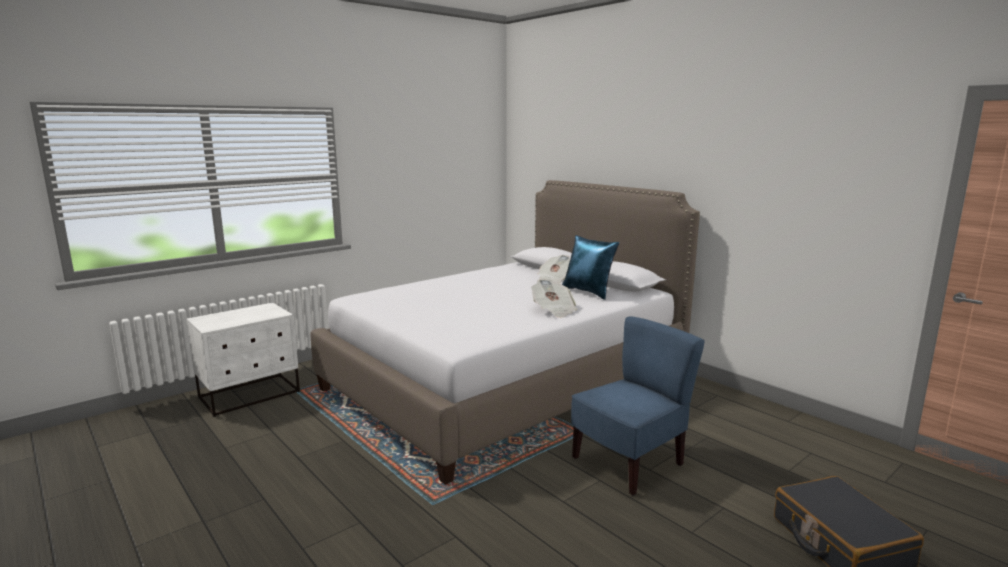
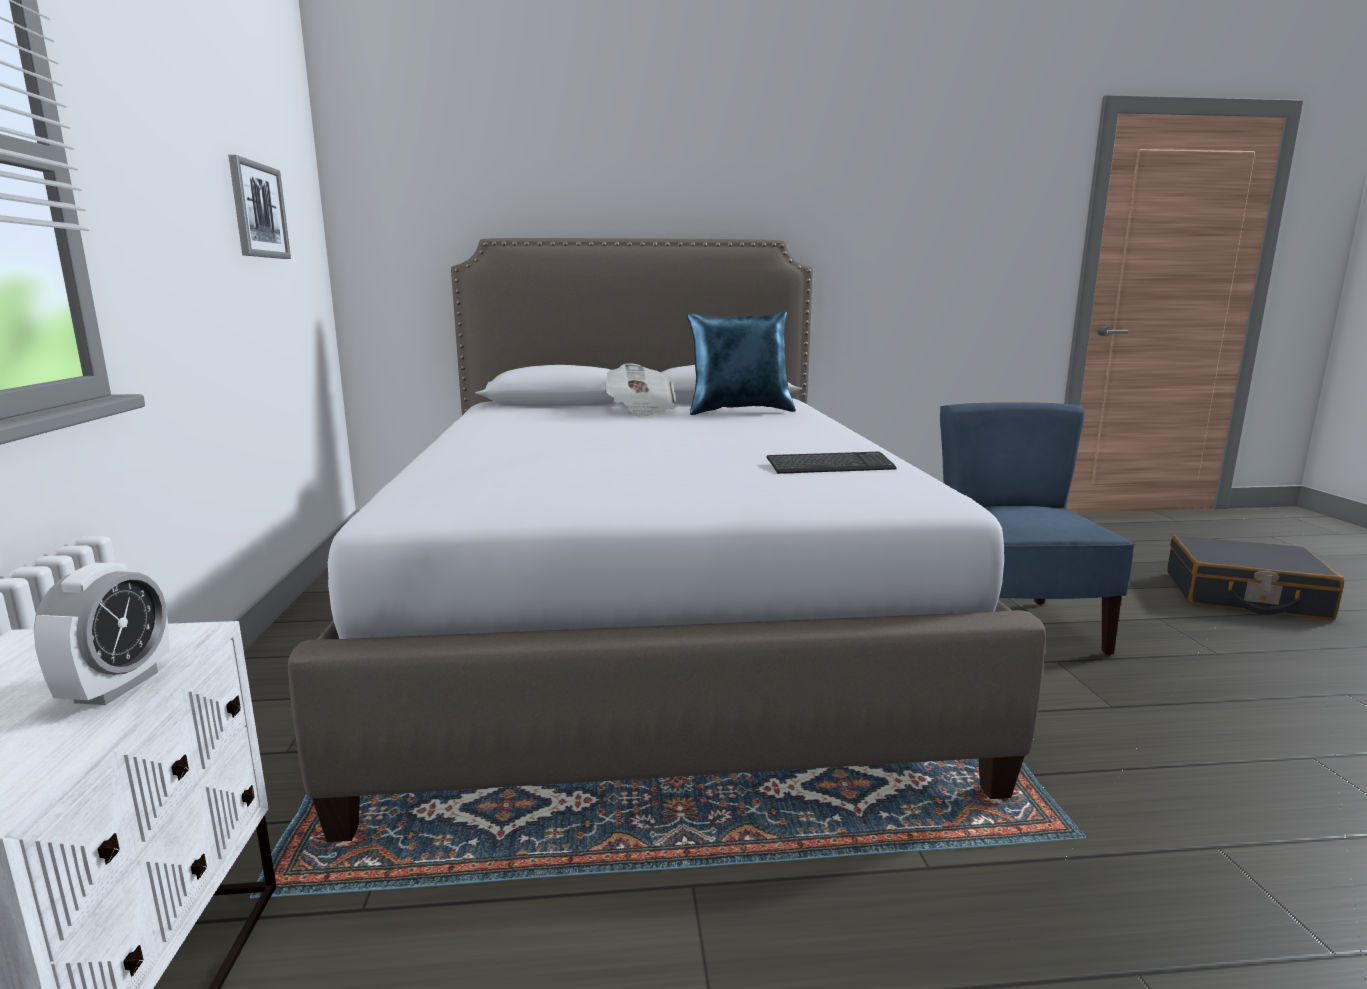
camera: 55 degrees left, 0 degrees up
newspaper [531,279,578,318] -> none
none -> alarm clock [34,563,169,705]
none -> picture [228,155,291,259]
none -> keyboard [767,452,897,474]

